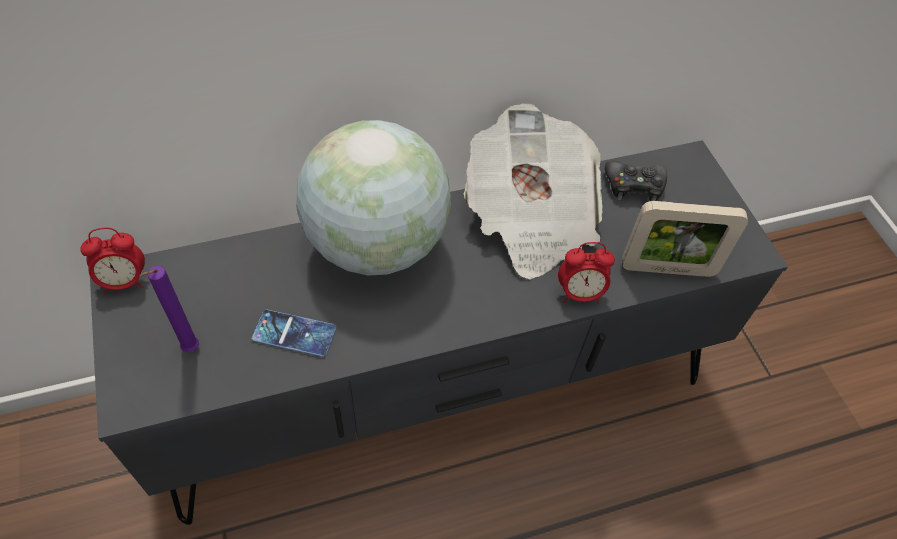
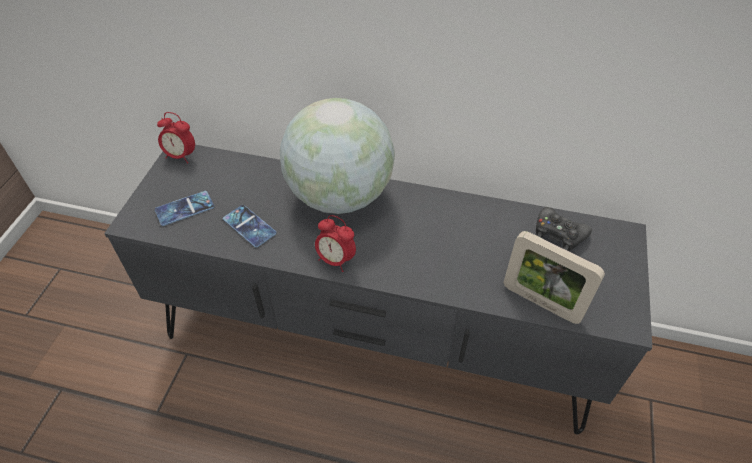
camera: 35 degrees right, 5 degrees down
purple candle [139,266,199,353] -> phone [155,191,215,226]
newspaper [464,103,603,280] -> none
alarm clock [558,242,615,304] -> alarm clock moved to [315,215,356,272]

